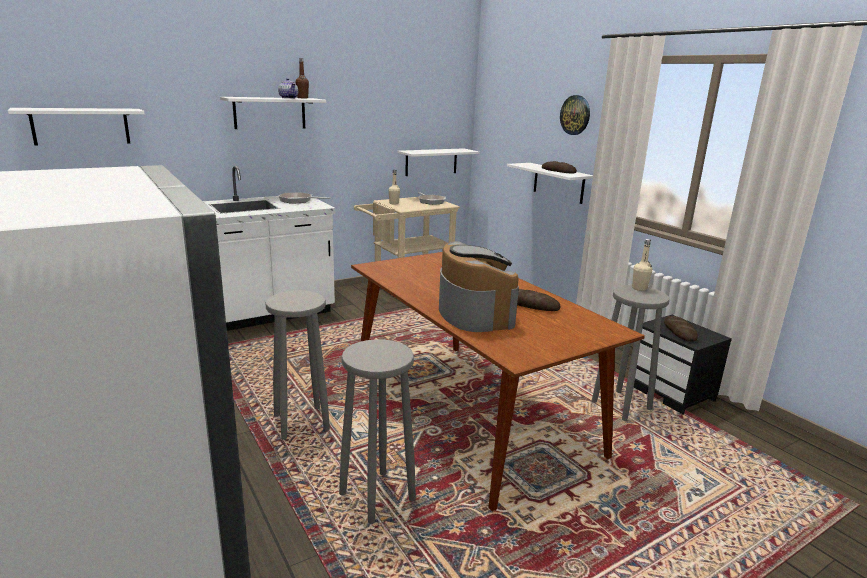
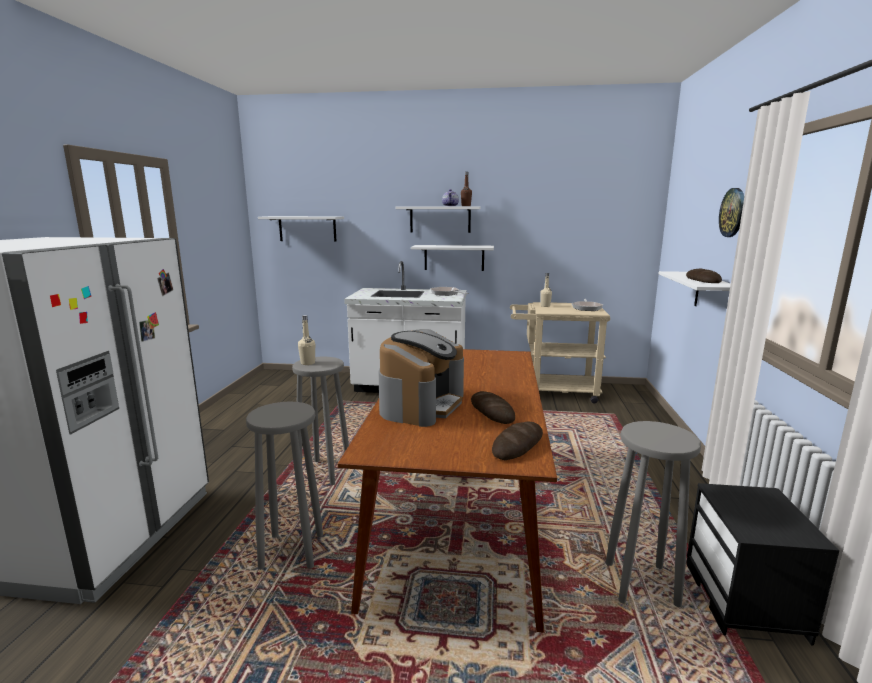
camera: 40 degrees right, 5 degrees down
white shelf [398,148,480,176] -> white shelf moved to [411,245,494,271]
beige bottle [632,239,653,291] -> beige bottle moved to [298,315,315,365]
bread [664,316,698,342] -> bread moved to [492,422,543,460]

